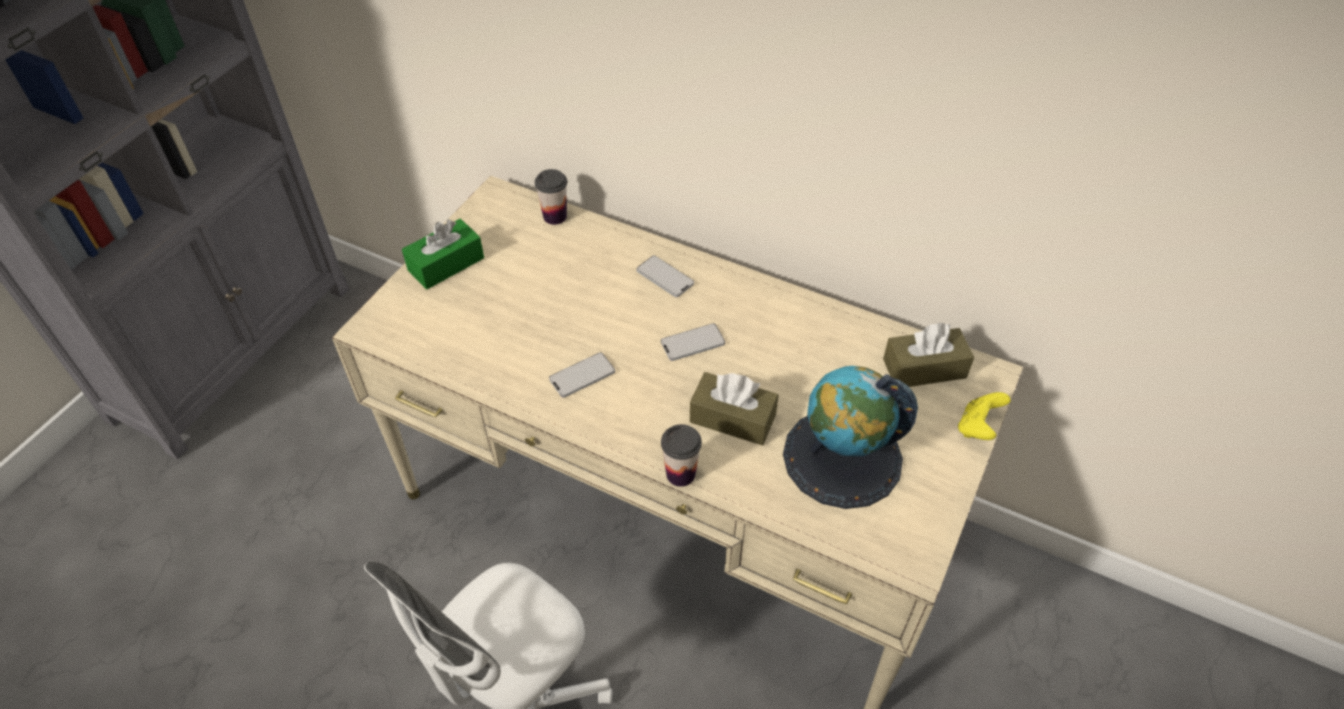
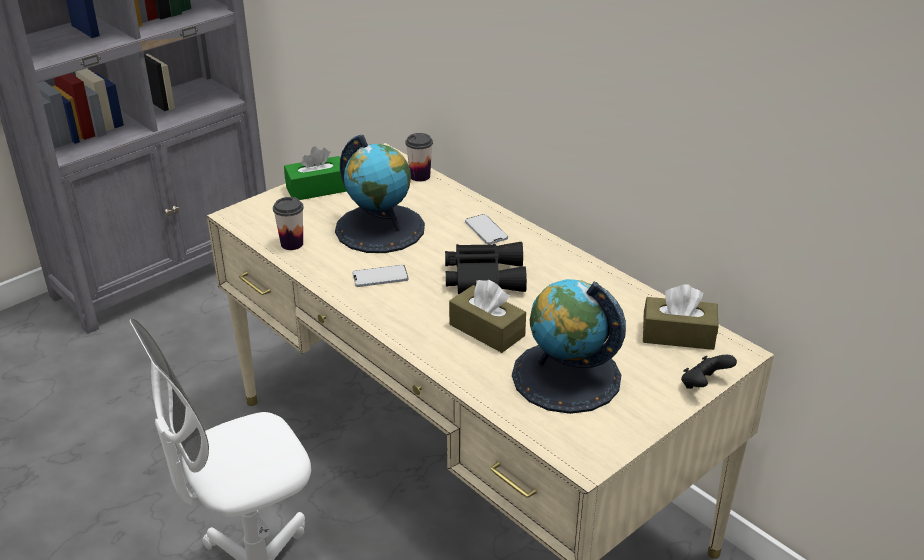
camera: 20 degrees right, 15 degrees down
phone [661,323,725,361] -> black binoculars [445,242,527,294]
cup [661,424,702,487] -> cup moved to [273,197,304,250]
yellow game controller [958,392,1011,440] -> black game controller [681,355,737,389]
none -> globe [335,135,425,253]

